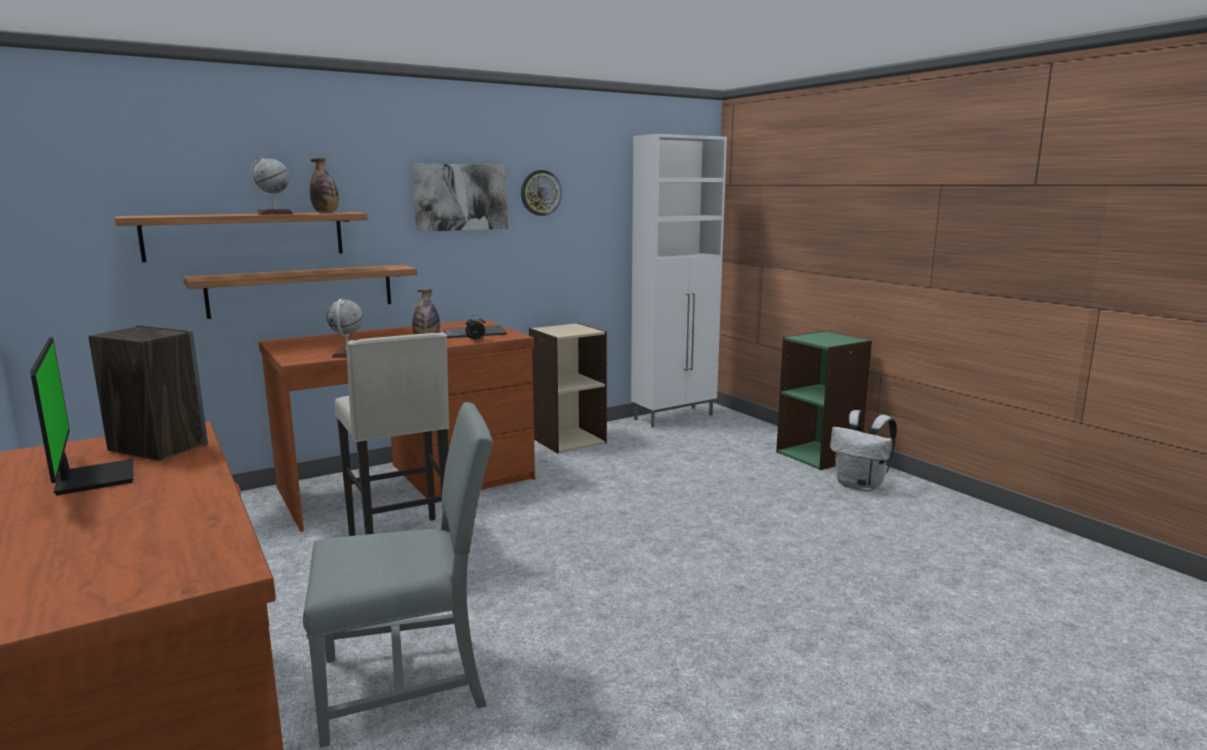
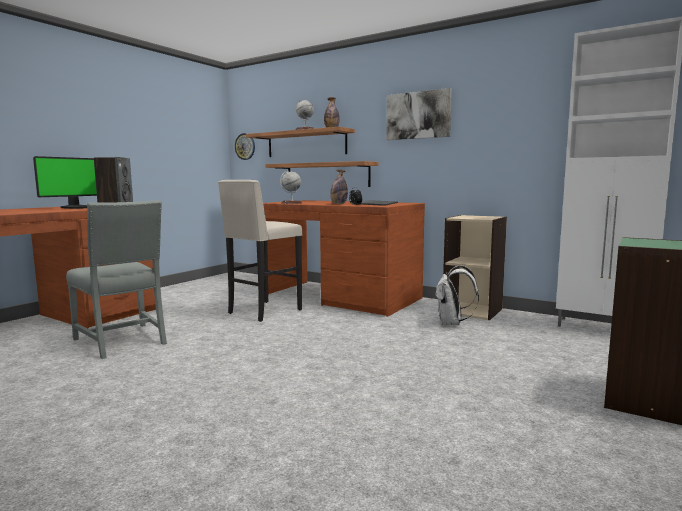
camera: 65 degrees right, 5 degrees down
wall clock [521,170,562,216] -> wall clock moved to [235,133,255,160]
white backpack [830,410,897,492] -> white backpack moved to [435,265,479,325]

